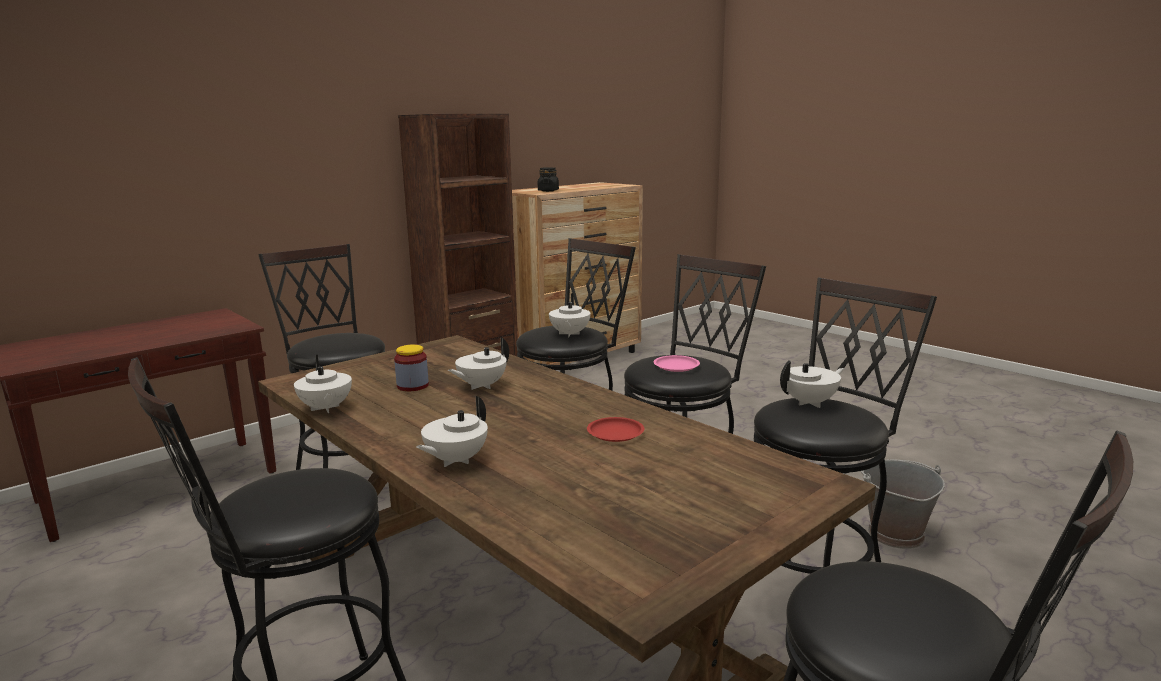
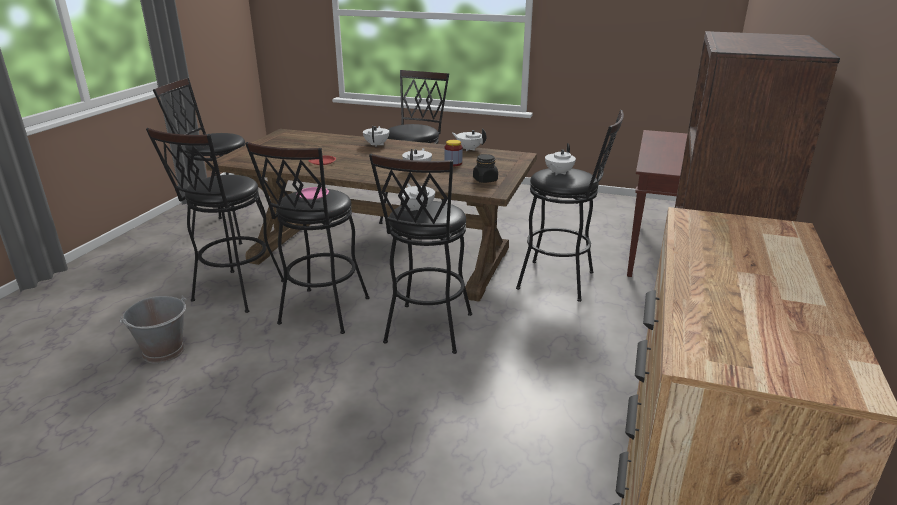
camera: 150 degrees right, 10 degrees up
black jar [538,167,559,192] -> black jar moved to [473,154,498,183]
white teapot [780,360,844,408] -> white teapot moved to [545,143,576,175]

